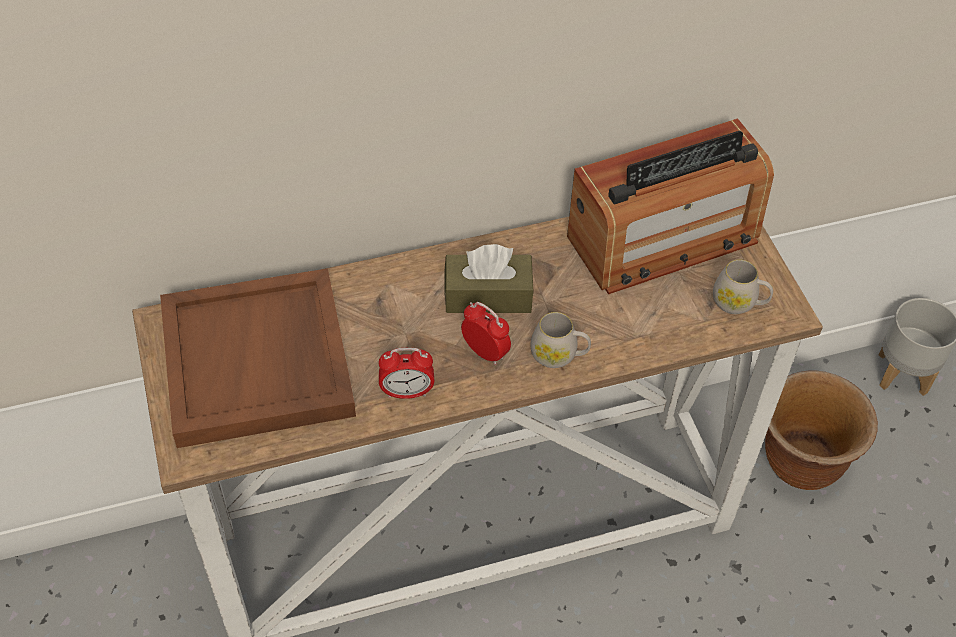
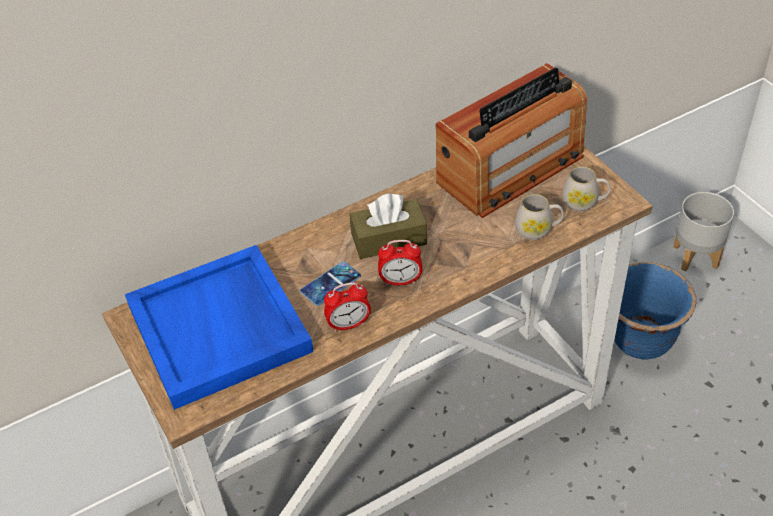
camera: 10 degrees left, 5 degrees down
brown tray [160,268,356,448] -> blue tray [125,245,314,410]
alarm clock [461,302,511,365] -> alarm clock turned 150 degrees clockwise [378,240,422,286]
white mug [531,312,591,368] -> white mug moved to [515,194,563,240]
brown planter [765,370,878,490] -> blue planter [614,262,696,360]
none -> phone [300,261,361,306]

